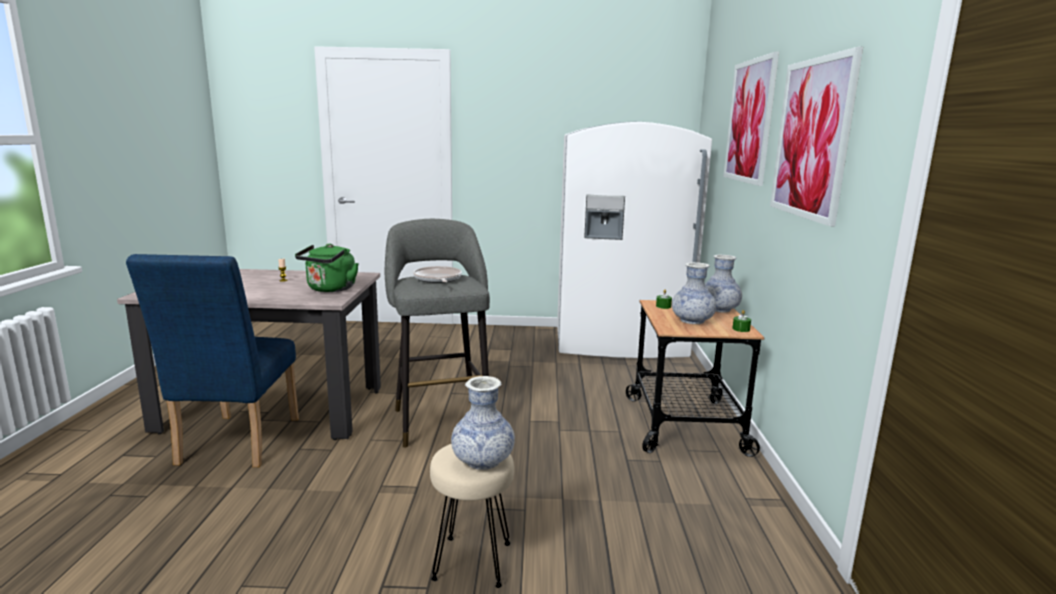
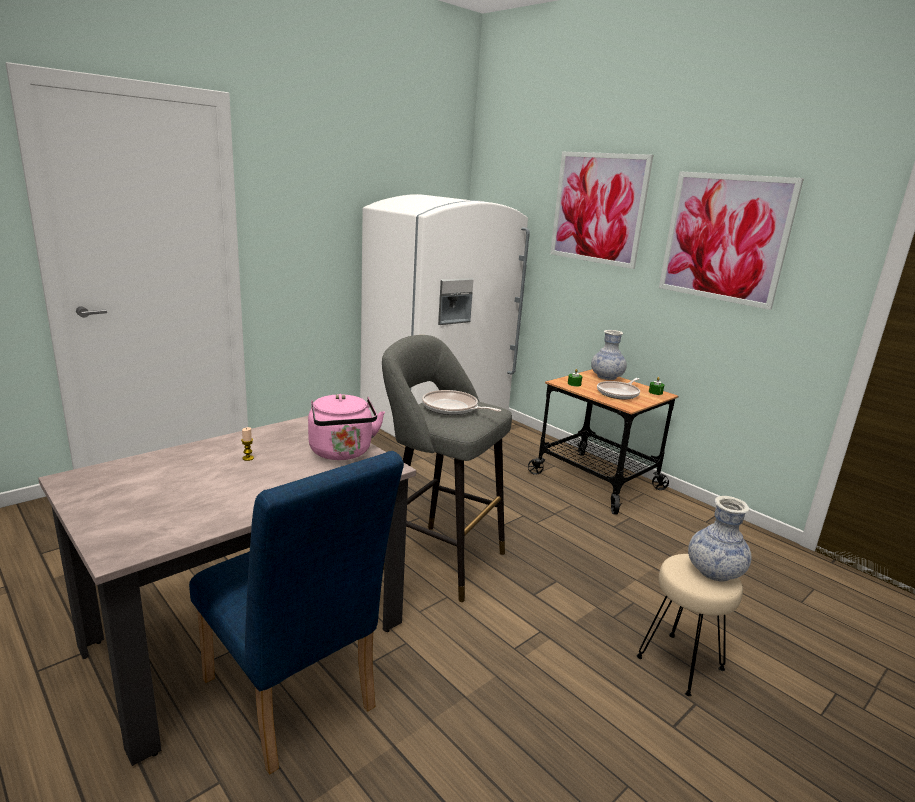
camera: 45 degrees left, 5 degrees up
green kettle [295,244,359,292] -> pink kettle [308,394,385,460]
vase [672,262,716,324] -> frying pan [597,378,640,399]

